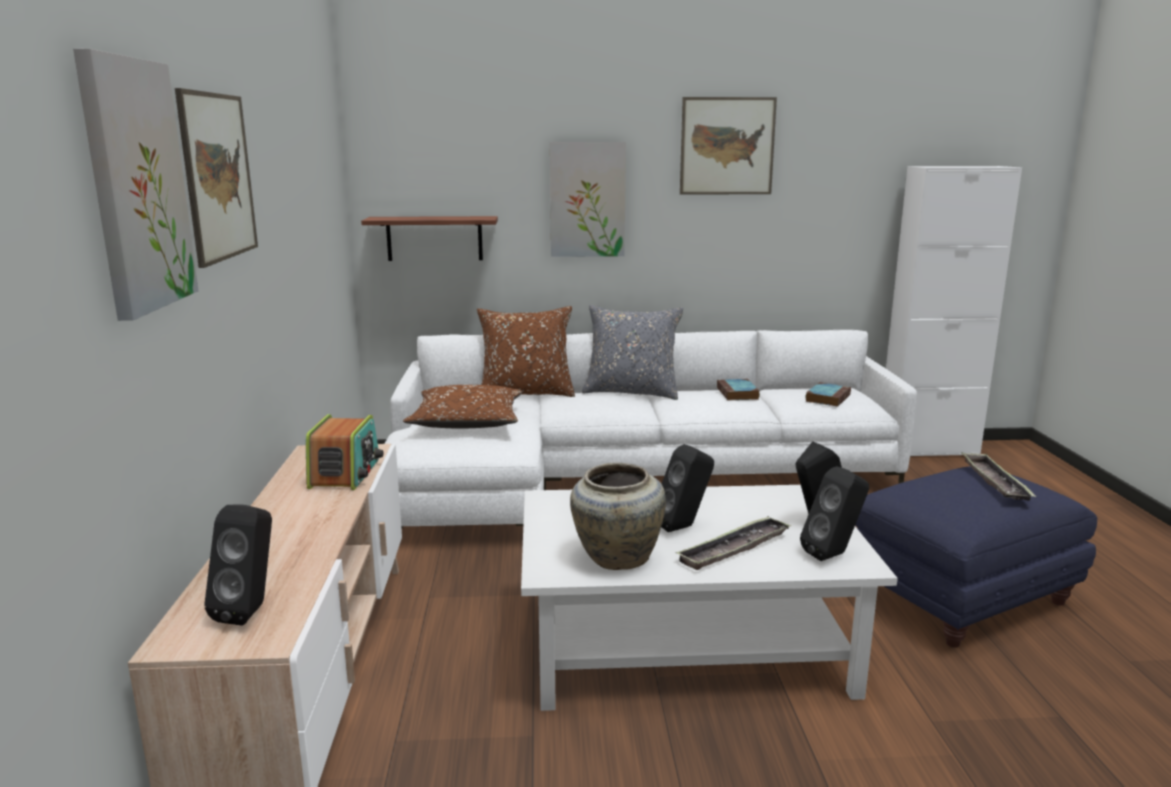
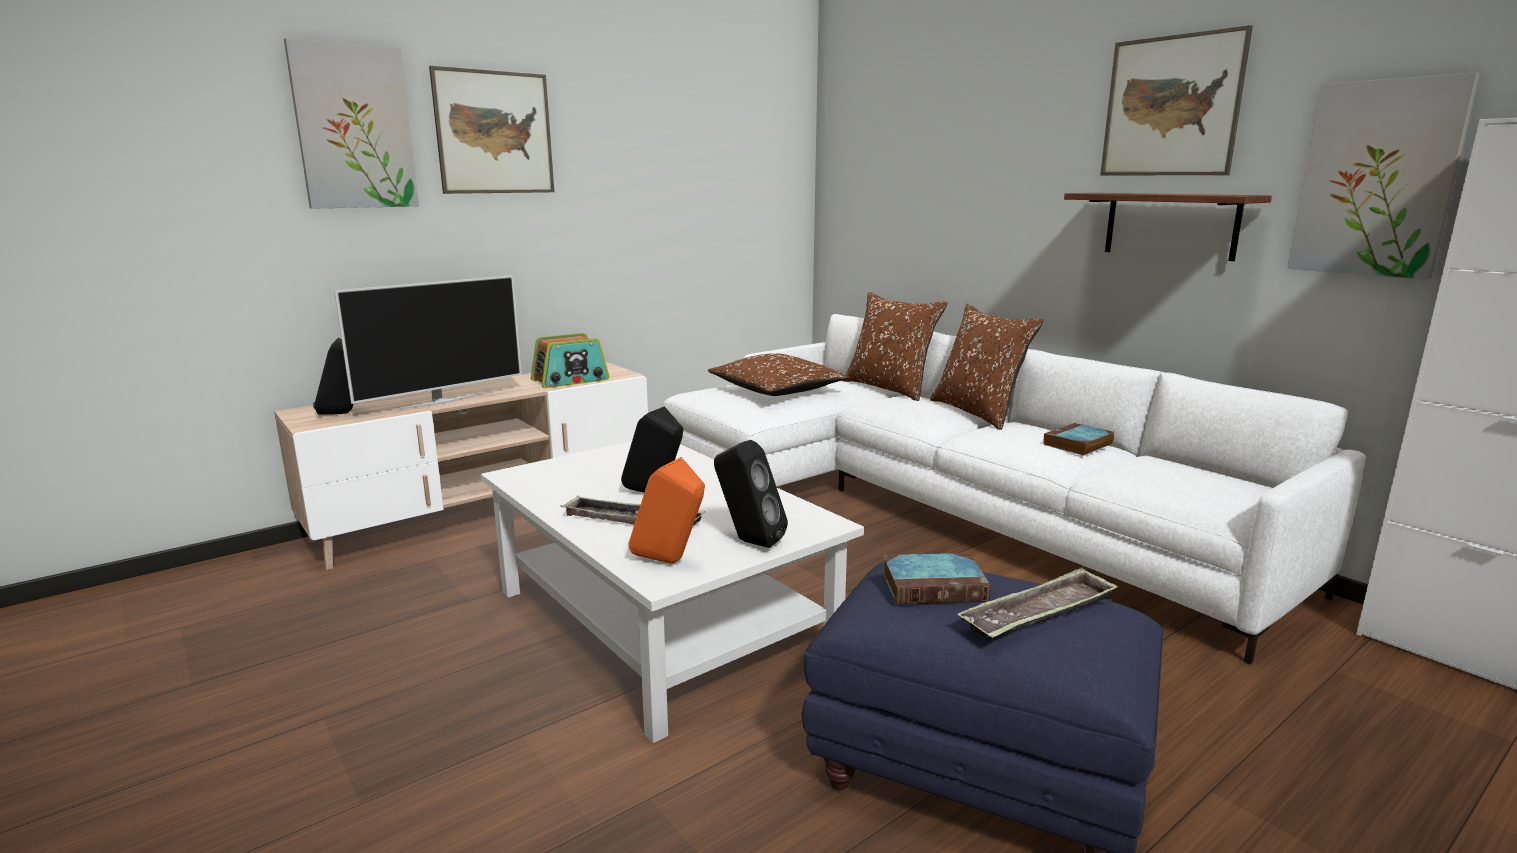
camera: 55 degrees right, 0 degrees up
shelf [361,216,498,261] -> shelf moved to [1064,193,1272,261]
picture [550,142,626,257] -> picture moved to [1287,72,1480,279]
beige vase [570,462,666,570] -> none
grey pillow [582,305,683,400] -> brown pillow [930,304,1044,430]
black speaker [800,466,869,561] -> orange speaker [628,457,705,564]
book [805,382,851,407] -> book moved to [882,553,991,604]
none -> television [334,275,522,410]

